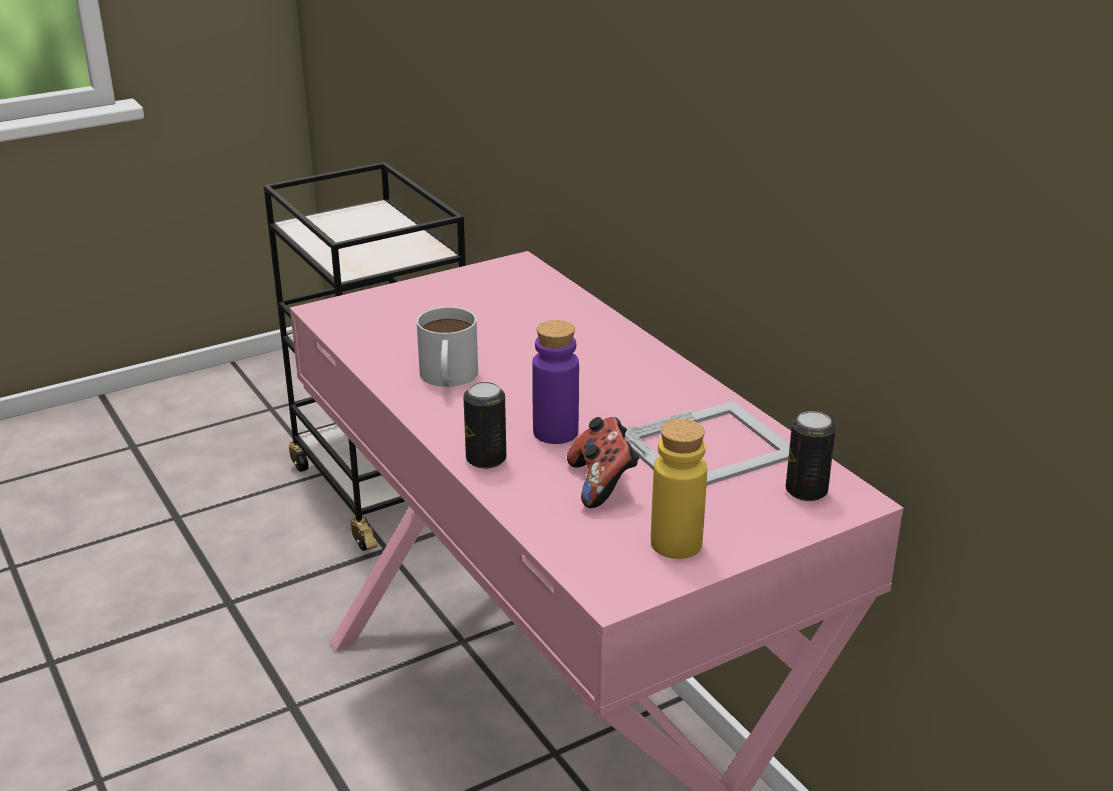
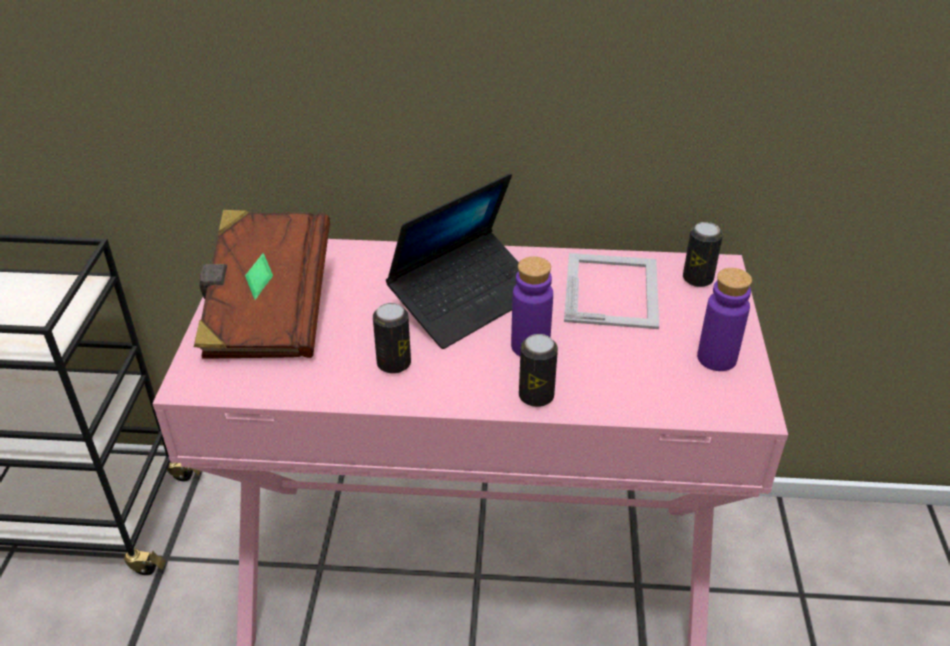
camera: 55 degrees left, 10 degrees up
white mug [417,307,478,387] -> can [373,303,411,374]
game controller [567,417,639,508] -> none
yellow bottle [651,419,707,559] -> purple bottle [697,268,752,371]
none -> brown book [194,210,330,359]
none -> laptop [386,173,519,349]

